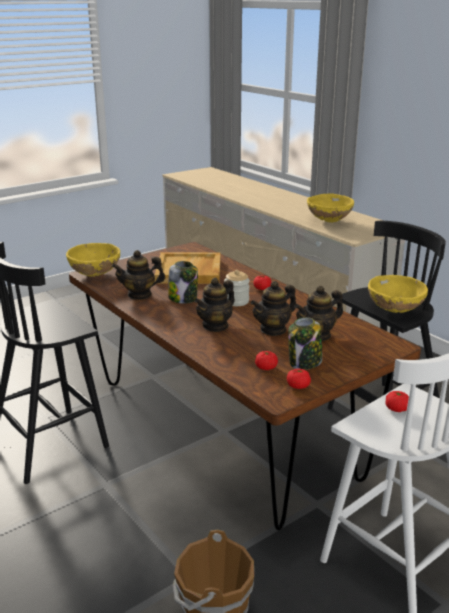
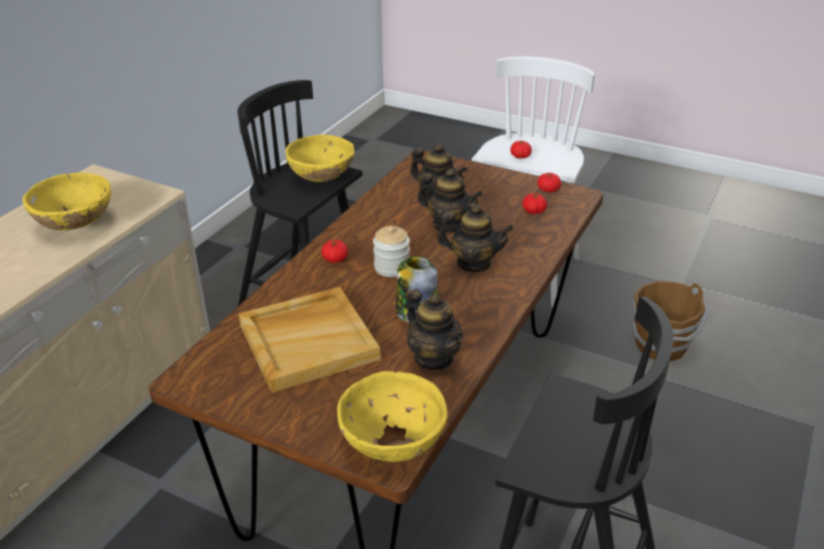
camera: 115 degrees left, 10 degrees up
jar [288,317,322,370] -> none

